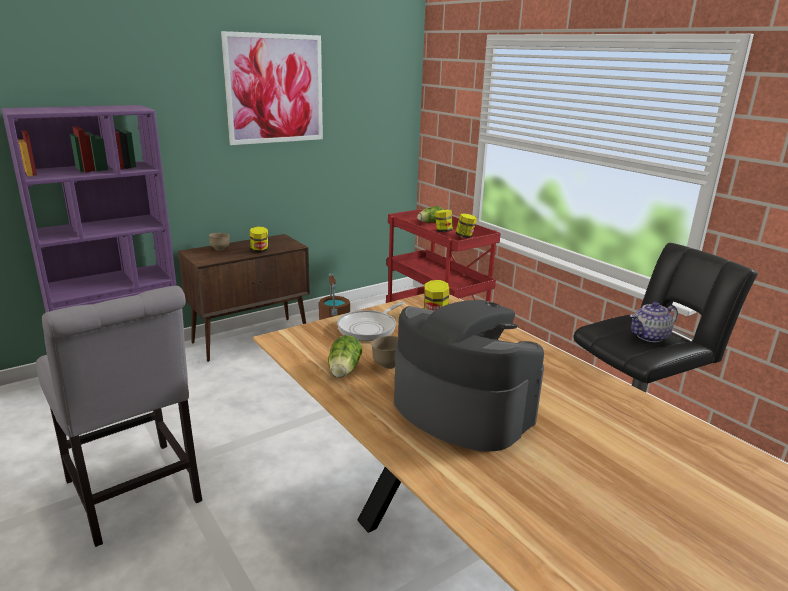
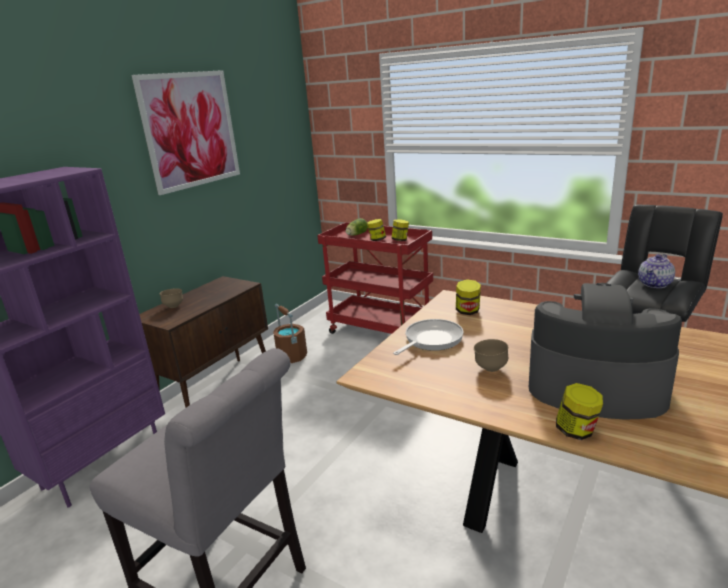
camera: 20 degrees left, 0 degrees up
jar [250,227,268,253] -> jar moved to [556,383,603,440]
lettuce [328,335,363,377] -> none
frying pan [337,302,404,341] -> frying pan turned 150 degrees counterclockwise [393,319,464,355]

